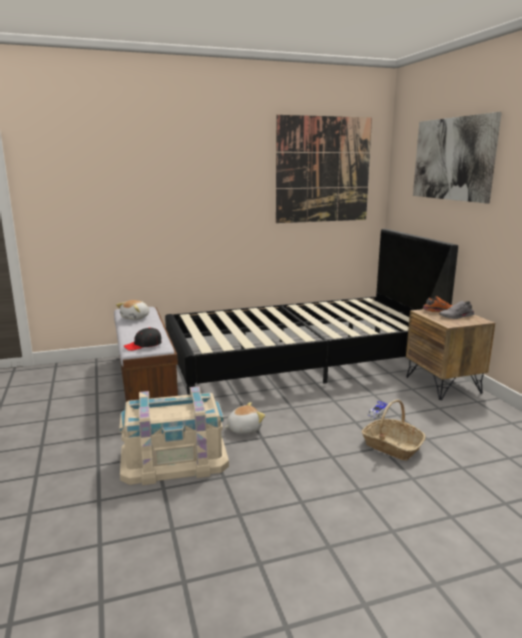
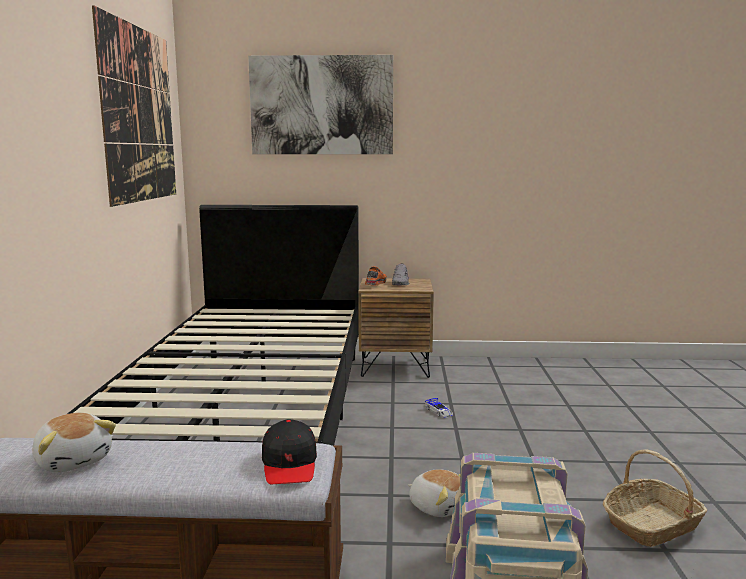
camera: 70 degrees left, 5 degrees down
plush toy [224,402,265,434] -> plush toy turned 135 degrees clockwise [408,469,460,517]
basket [362,400,425,460] -> basket moved to [603,449,707,547]

